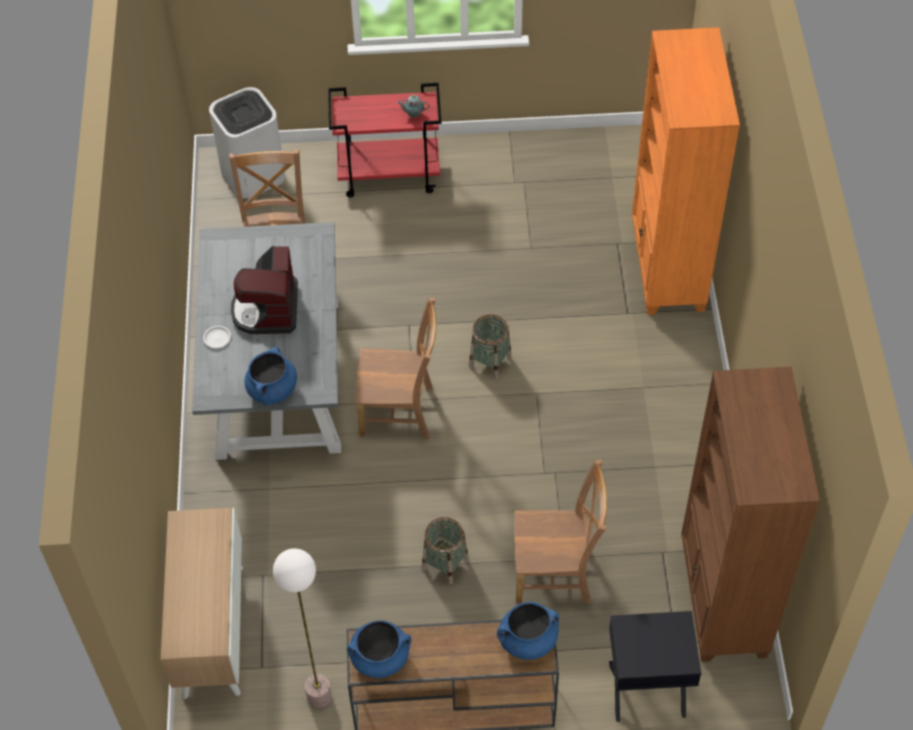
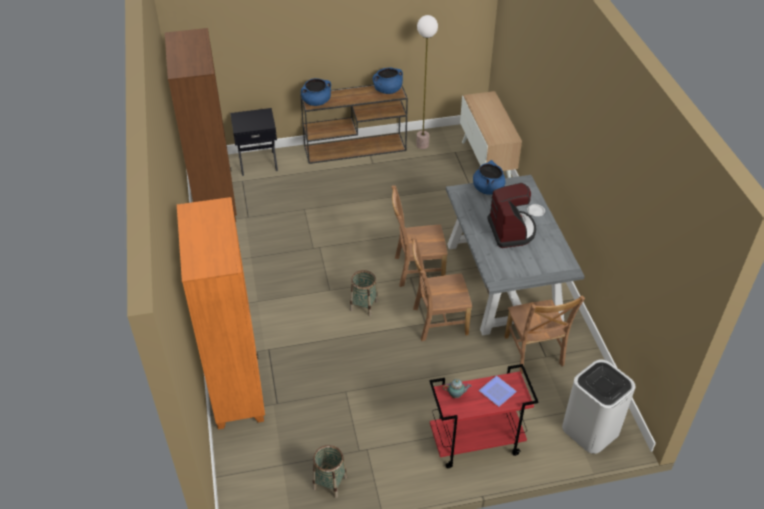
camera: 170 degrees right, 10 degrees down
basket [422,517,469,584] -> basket moved to [313,445,347,498]
brown chair [514,459,607,604] -> brown chair moved to [411,236,472,341]
none -> plate [479,376,517,407]

